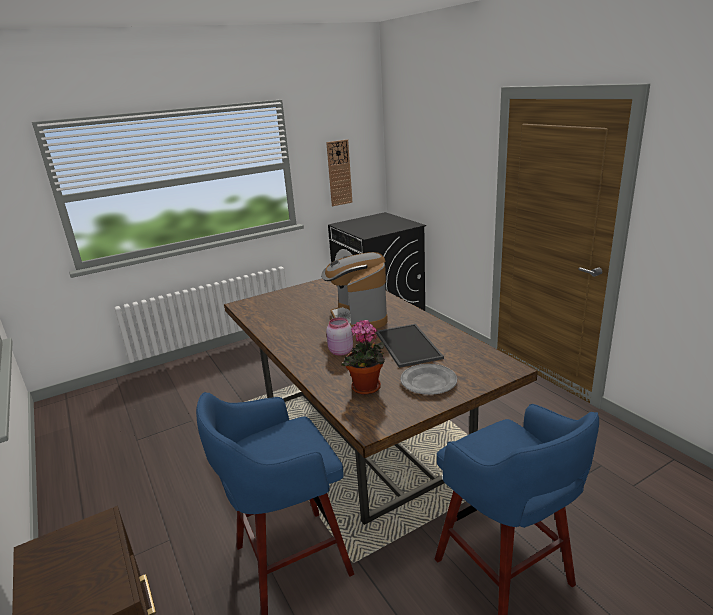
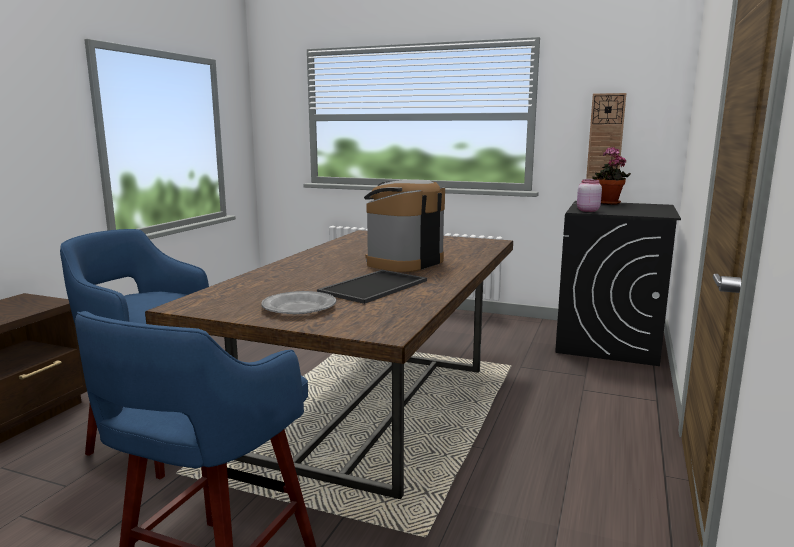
camera: 50 degrees right, 10 degrees down
pink jar [326,317,353,356] -> pink jar moved to [577,179,602,212]
potted plant [341,320,385,395] -> potted plant moved to [593,147,631,205]

